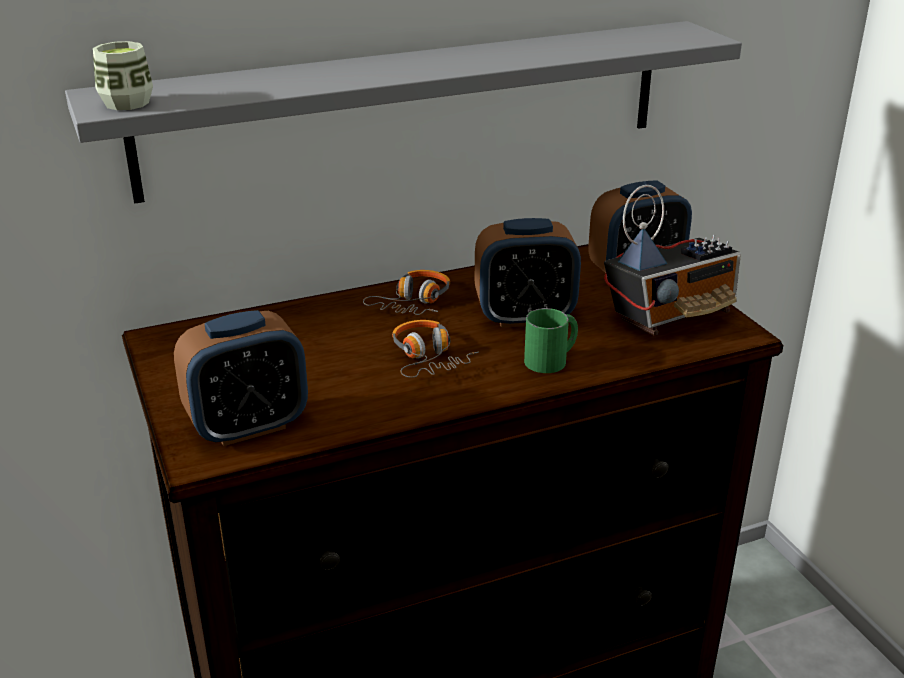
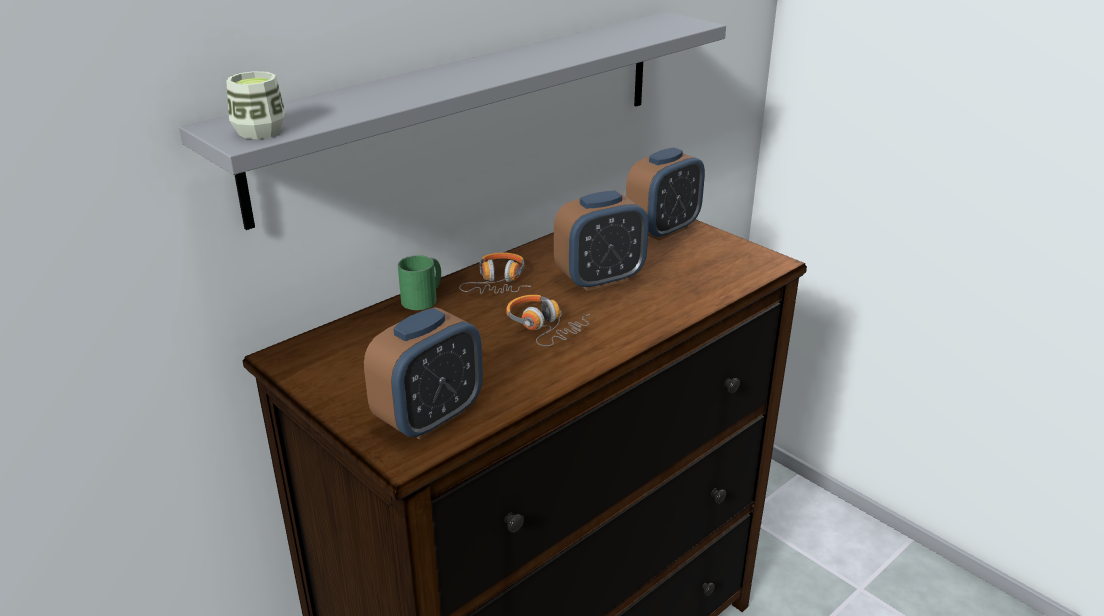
camera: 20 degrees left, 0 degrees up
green mug [524,308,578,373] -> green mug moved to [398,255,441,310]
radio [604,185,741,336] -> none

